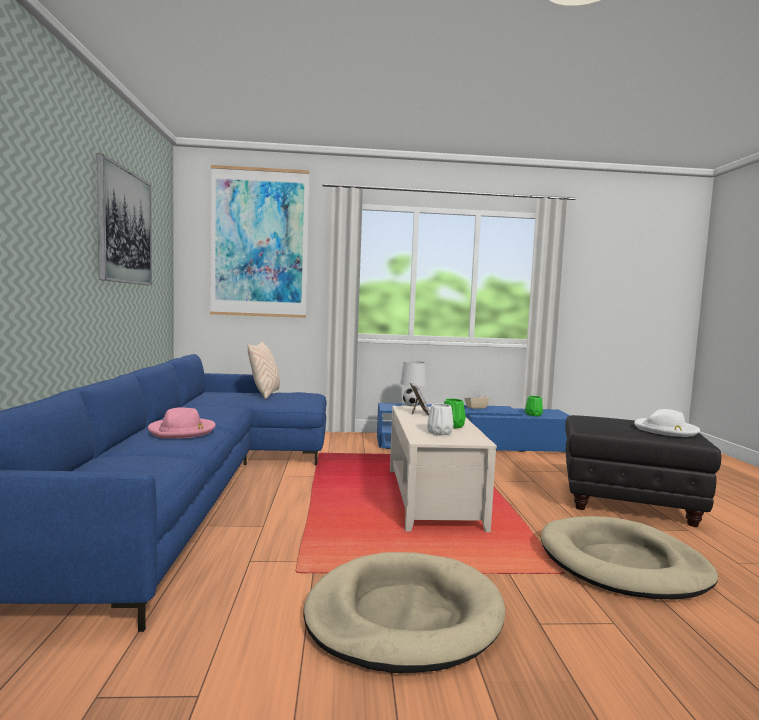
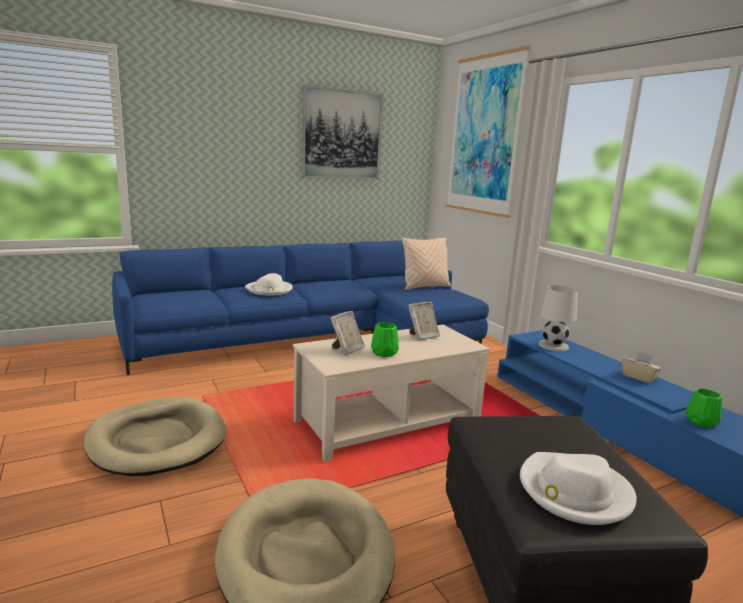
camera: 65 degrees right, 10 degrees up
pink hat [148,407,216,439] -> white hat [245,273,293,296]
white vase [427,403,454,435] -> picture frame [330,311,365,355]

